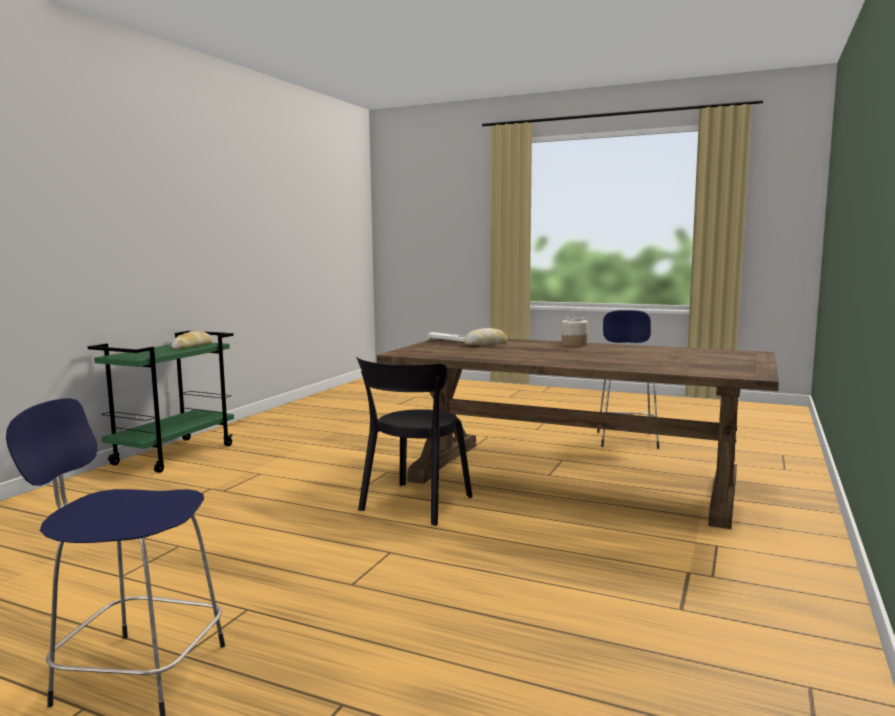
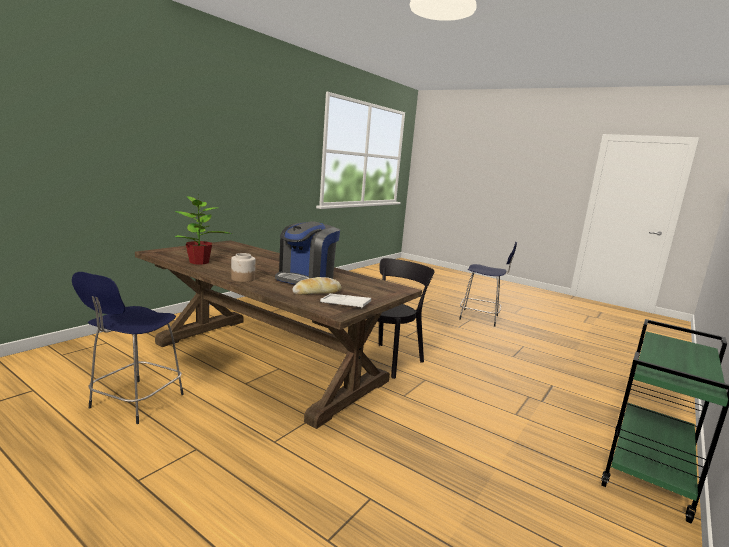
camera: 170 degrees left, 5 degrees up
bread [171,331,212,350] -> none
none -> potted plant [174,195,232,264]
none -> coffee machine [275,221,340,285]

